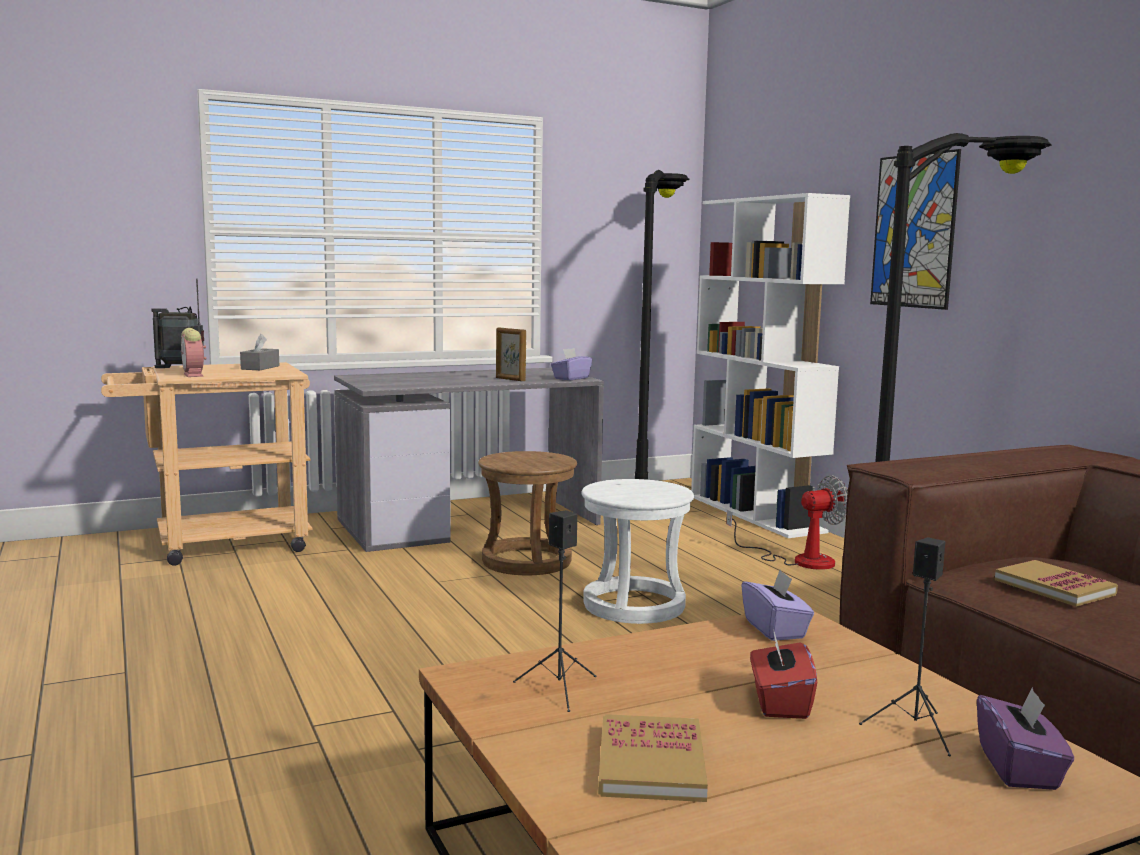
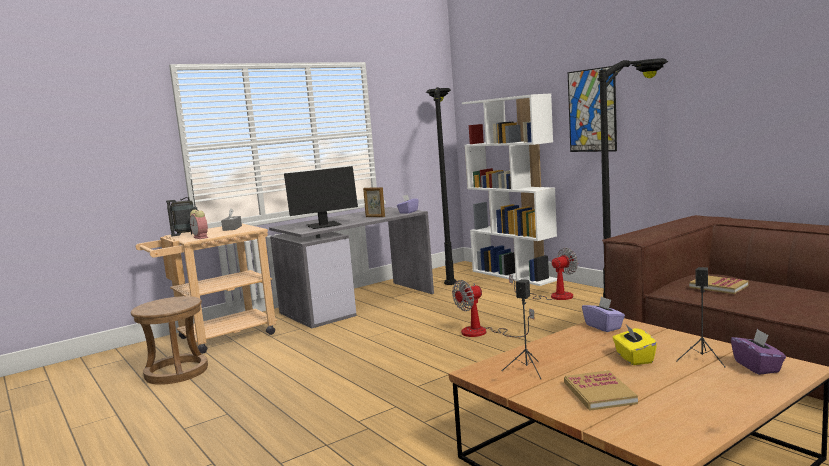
camera: 10 degrees left, 0 degrees up
brown stool [478,451,577,575] -> brown stool moved to [131,296,208,385]
white stool [581,479,694,624] -> fan [452,280,535,337]
red tissue box [750,632,817,719] -> yellow tissue box [612,323,657,365]
none -> monitor [284,166,358,229]

